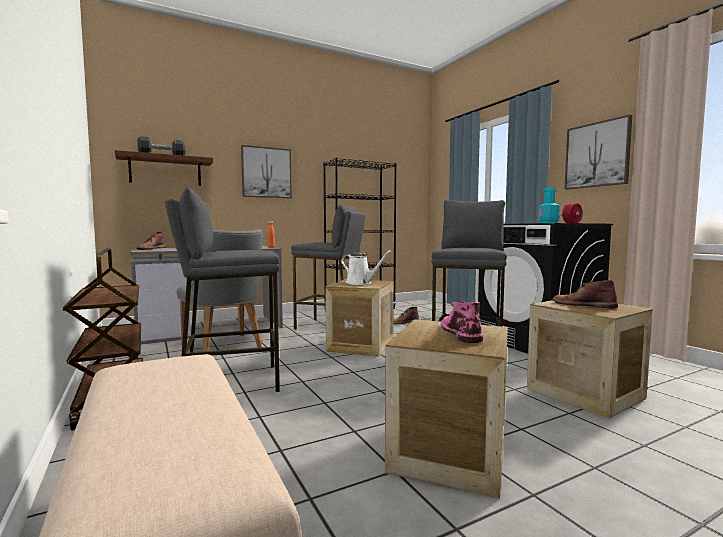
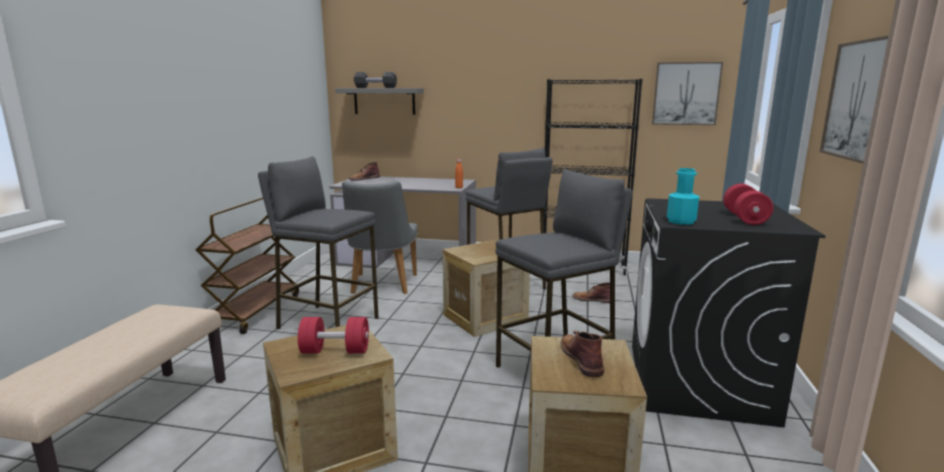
camera: 40 degrees right, 10 degrees up
brown shelf [115,150,213,186] -> grey shelf [335,88,424,115]
picture [241,145,292,198] -> picture moved to [652,62,723,125]
white watering can [341,250,391,285] -> none
pink boot [441,301,483,343] -> red dumbbell [298,317,369,353]

